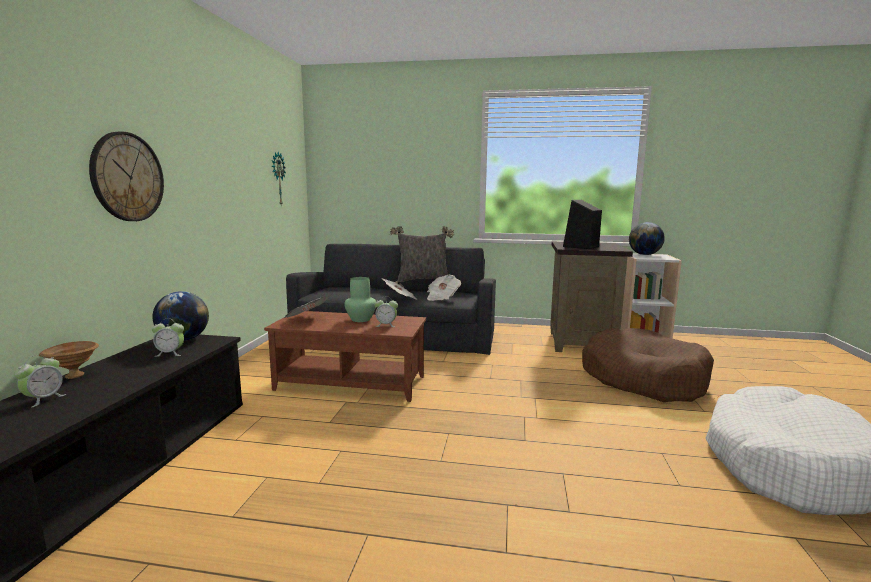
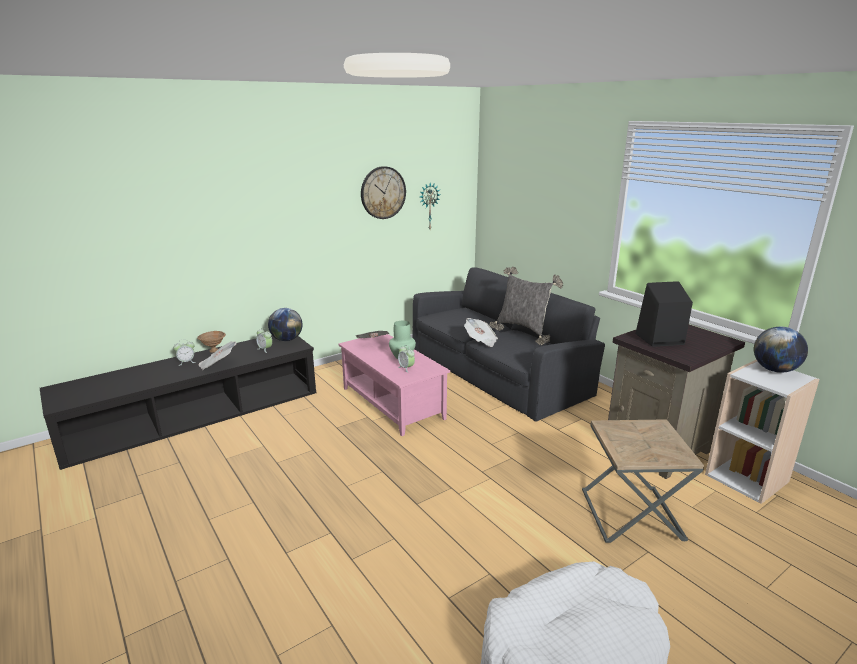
camera: 45 degrees right, 10 degrees up
wall clock [89,132,164,221] -> wall clock moved to [361,166,406,219]
brown coffee table [264,311,426,402] -> pink coffee table [338,334,450,436]
newspaper [427,275,461,301] -> newspaper moved to [198,341,236,370]
brown dog bed [582,328,714,402] -> brown side table [582,419,704,543]

